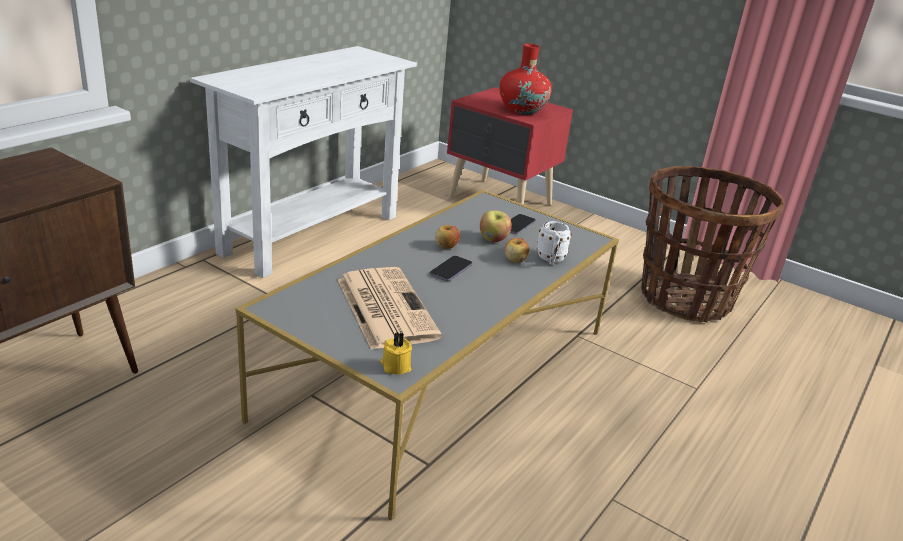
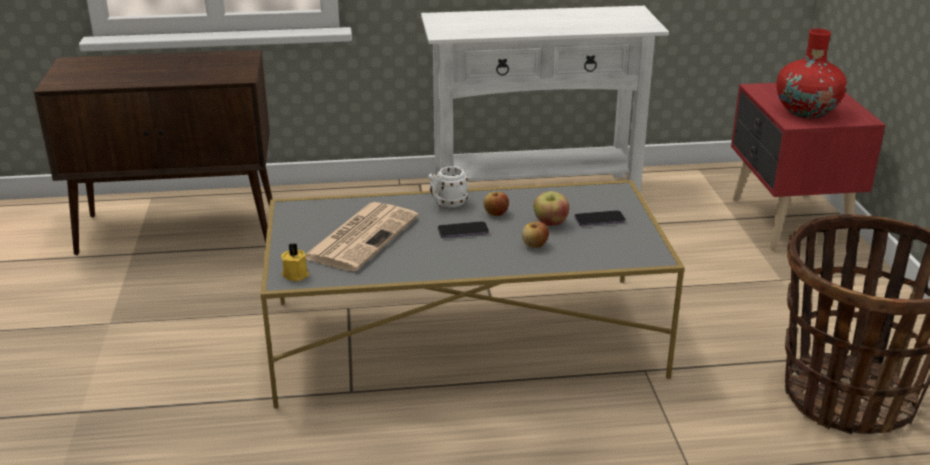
camera: 50 degrees right, 0 degrees up
white mug [537,221,572,265] -> white mug moved to [429,166,468,208]

